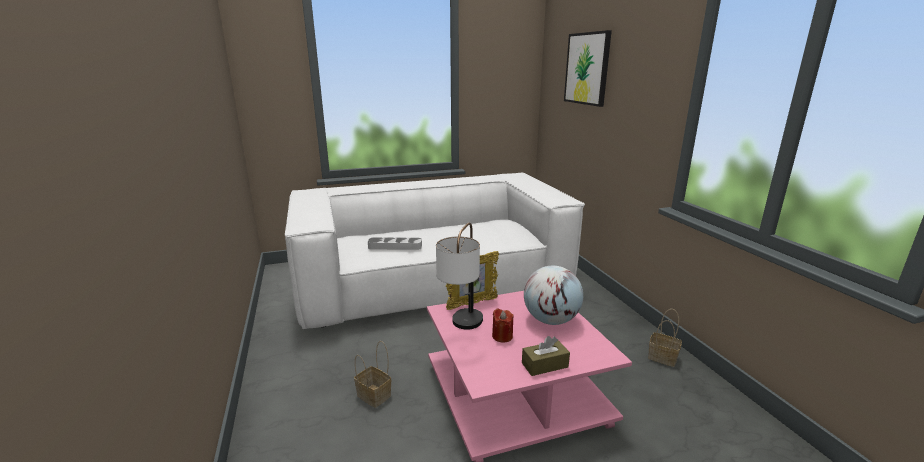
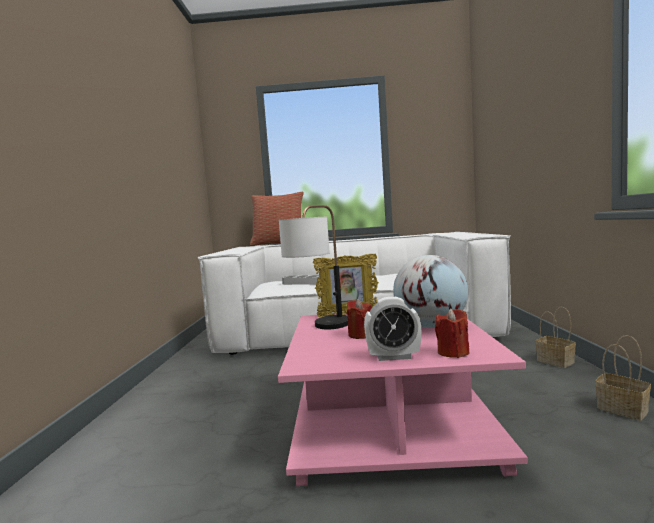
camera: 20 degrees right, 15 degrees down
basket [354,341,391,408] -> basket moved to [535,307,576,368]
brown tissue box [522,336,570,376] -> alarm clock [364,297,421,361]
picture [564,30,612,107] -> none
none -> pillow [250,192,304,246]
none -> red candle [435,308,470,358]

